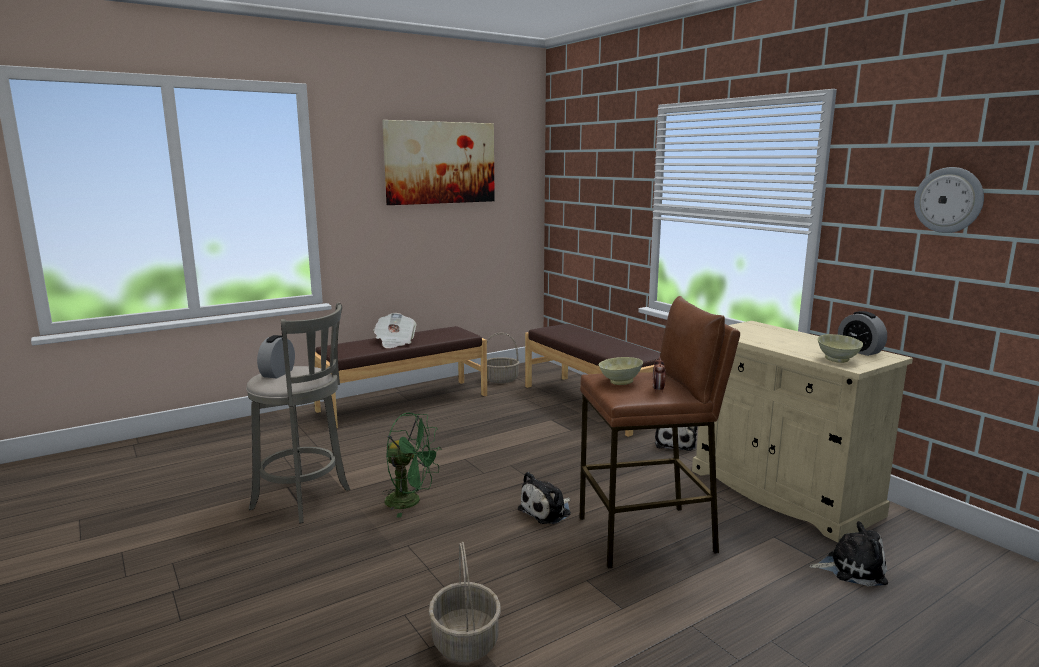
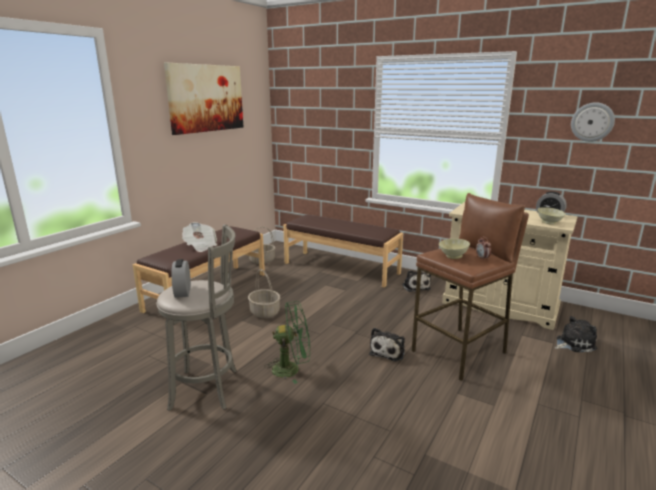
camera: 25 degrees left, 5 degrees up
basket [429,542,501,662] -> basket moved to [248,269,280,318]

